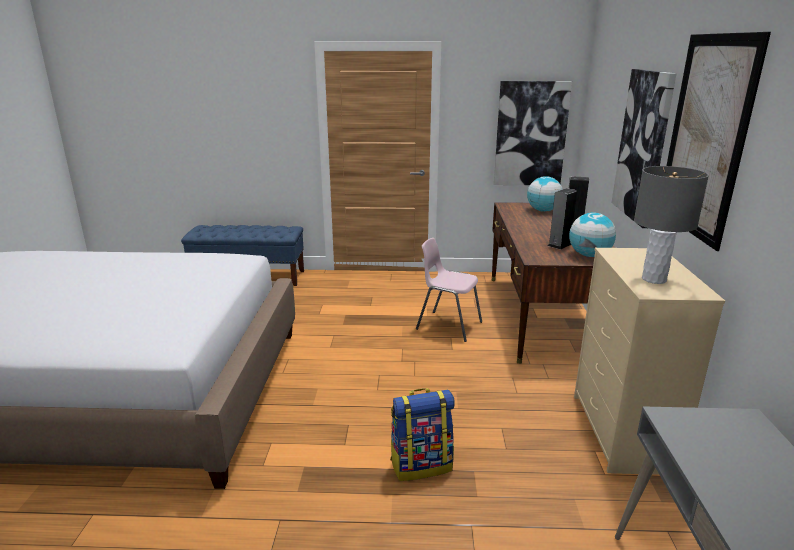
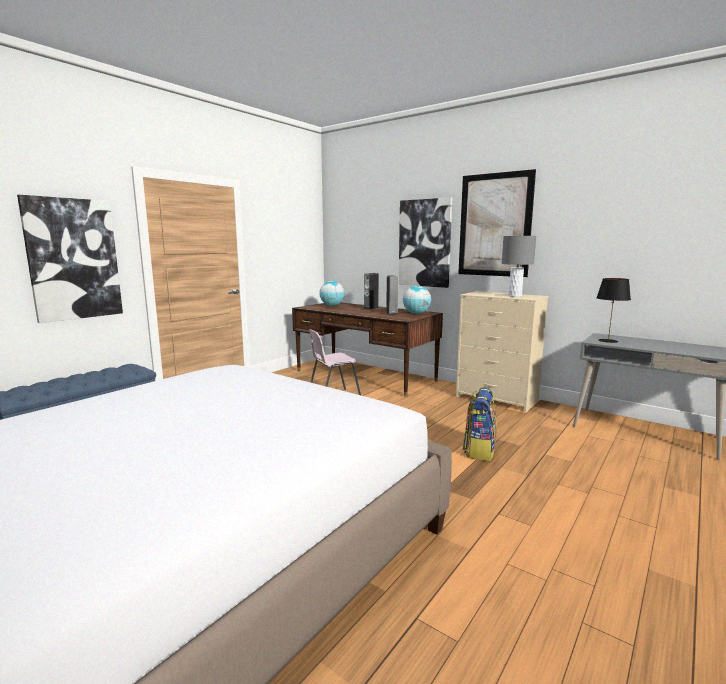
camera: 55 degrees left, 10 degrees down
picture [494,81,572,185] -> picture moved to [17,195,123,323]
none -> black table lamp [597,278,631,343]

